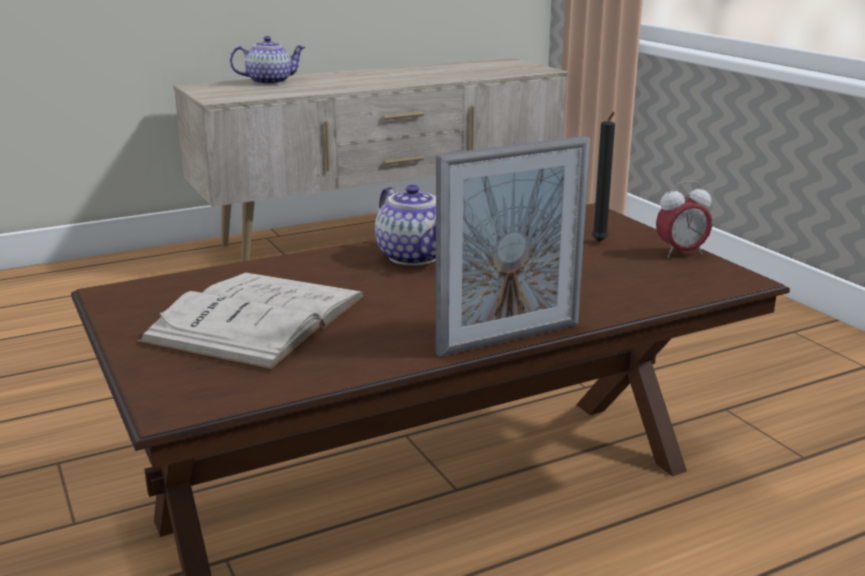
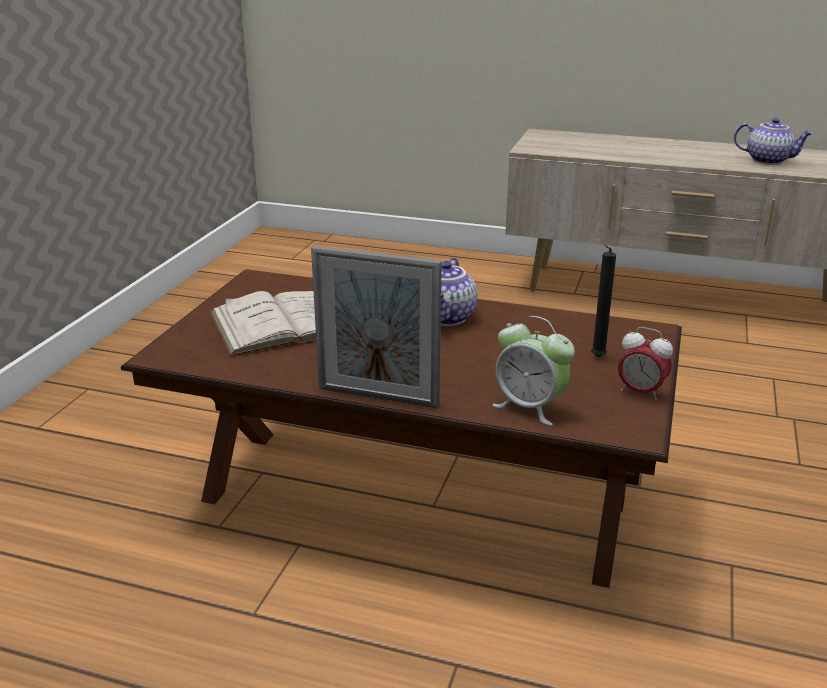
camera: 45 degrees right, 5 degrees up
teapot [230,36,305,85] -> teapot moved to [734,118,813,165]
none -> alarm clock [493,316,575,425]

